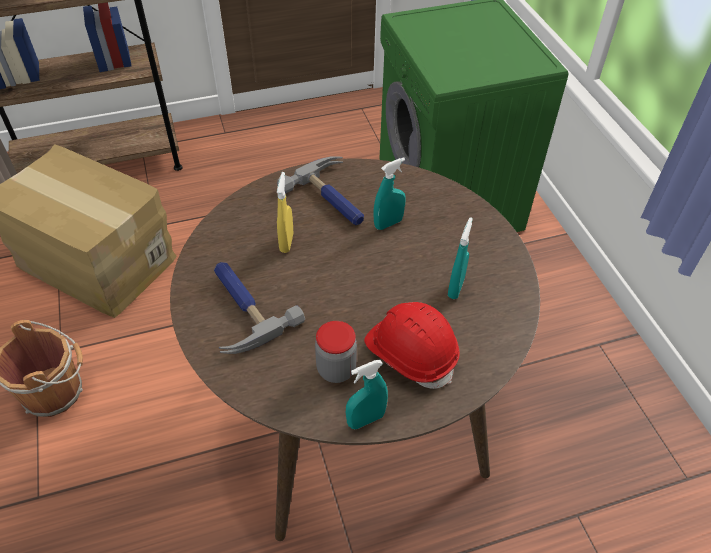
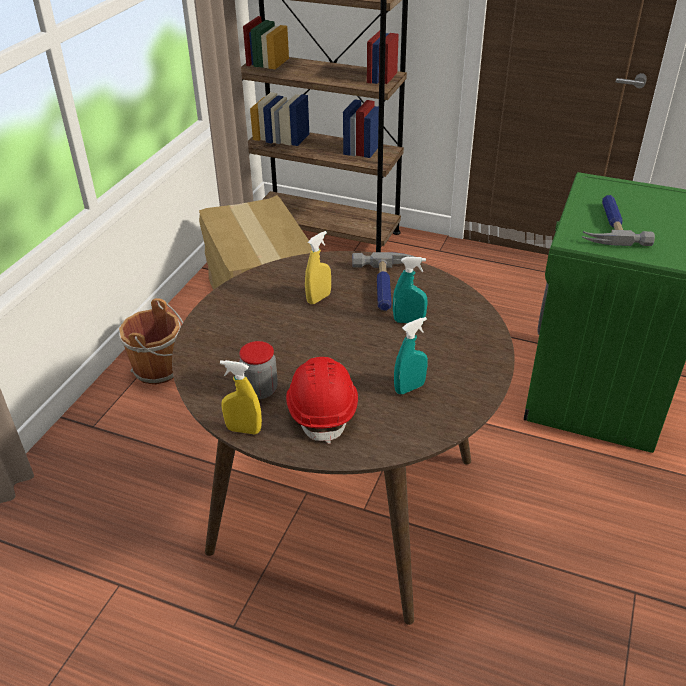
camera: 40 degrees right, 10 degrees down
hammer [214,262,305,354] -> hammer moved to [582,195,655,246]
turquoise spray bottle [346,360,388,429] -> yellow spray bottle [220,360,262,434]

